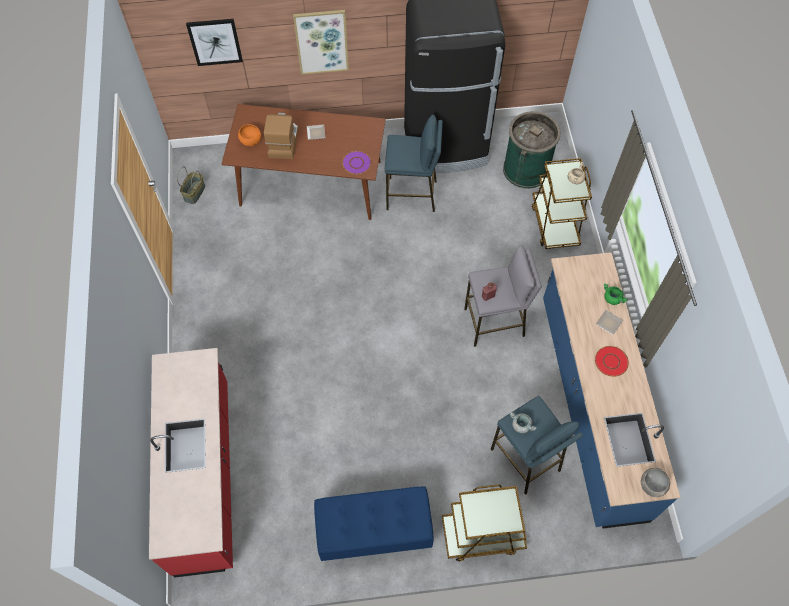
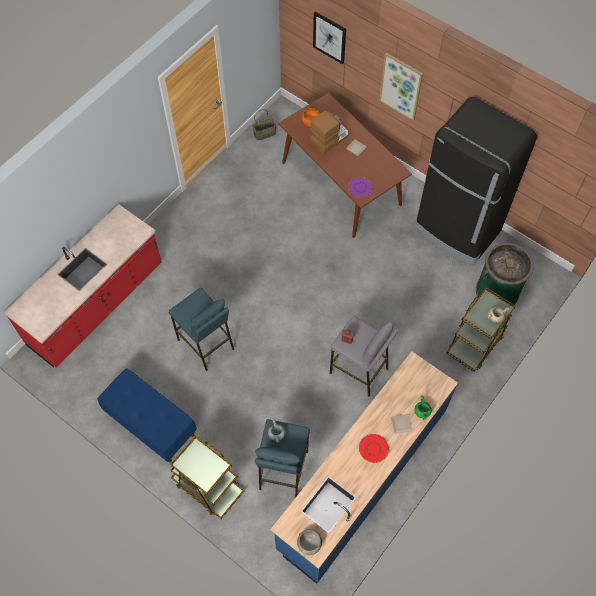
camera: 45 degrees right, 0 degrees up
blue stool [385,115,443,212] -> blue stool moved to [169,288,234,371]

